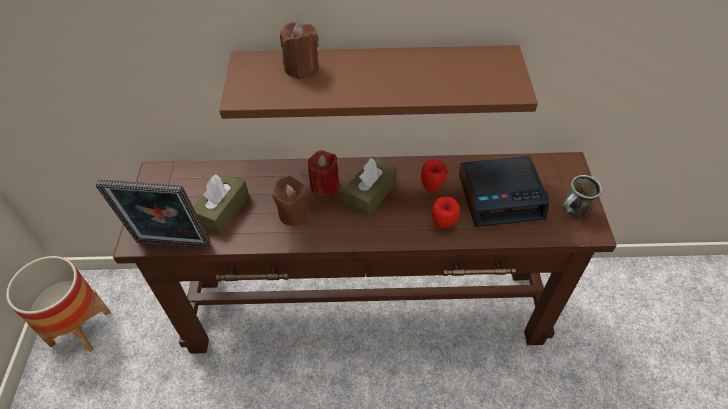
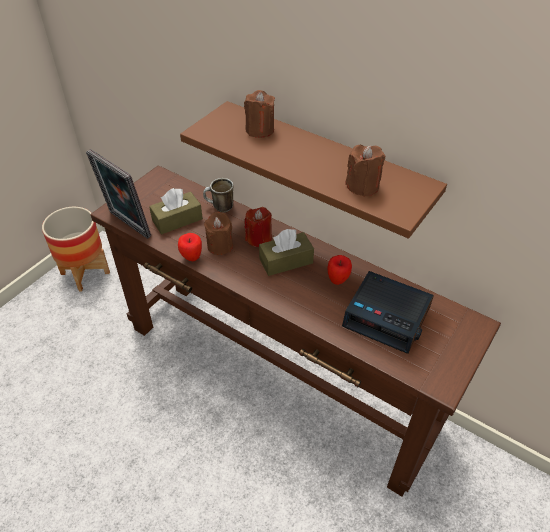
camera: 35 degrees right, 5 degrees down
apple [431,197,459,229] -> apple moved to [178,233,202,261]
mug [563,175,602,216] -> mug moved to [203,178,233,212]
none -> brown candle [345,145,385,197]

